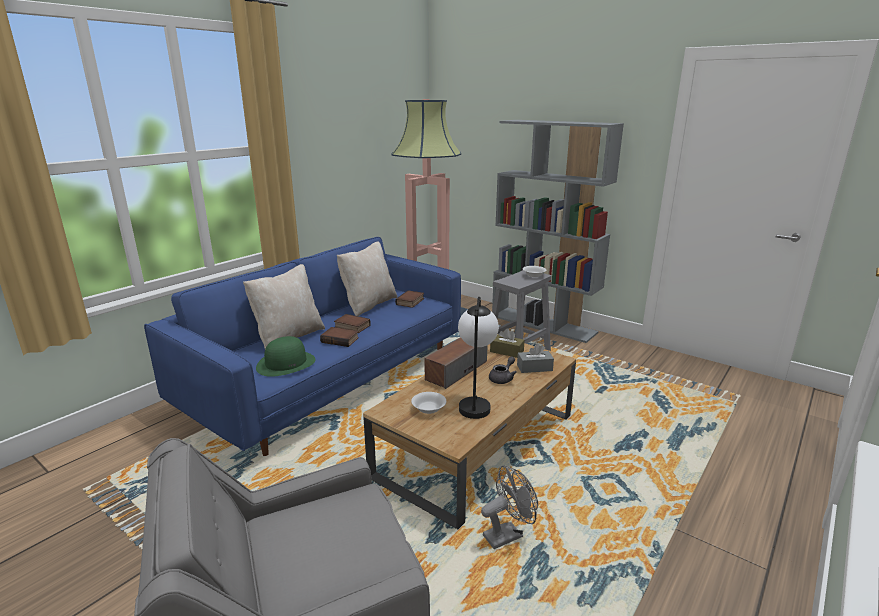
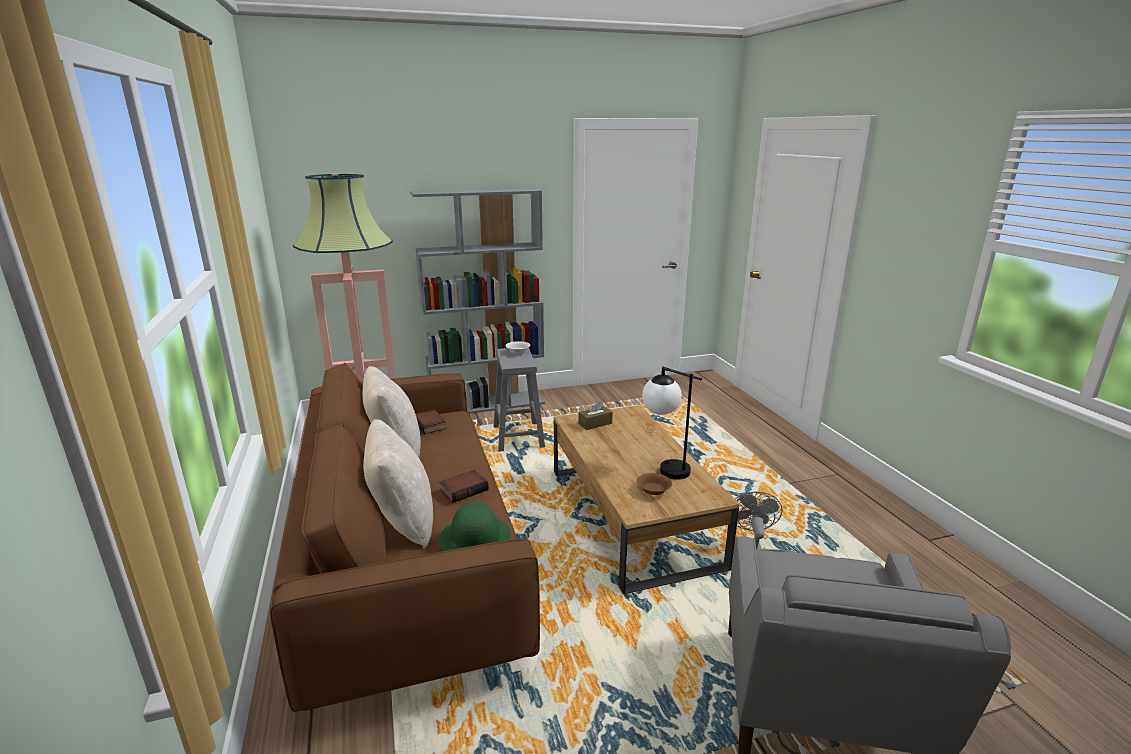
camera: 55 degrees left, 0 degrees up
blue sofa [144,237,461,456] -> brown sofa [270,363,540,712]
book [334,314,371,333] -> none
white bowl [411,392,446,414] -> brown bowl [637,473,672,495]
speaker [424,337,488,389] -> none
grey teapot [489,356,517,384] -> none
grey tissue box [517,344,554,373] -> none

